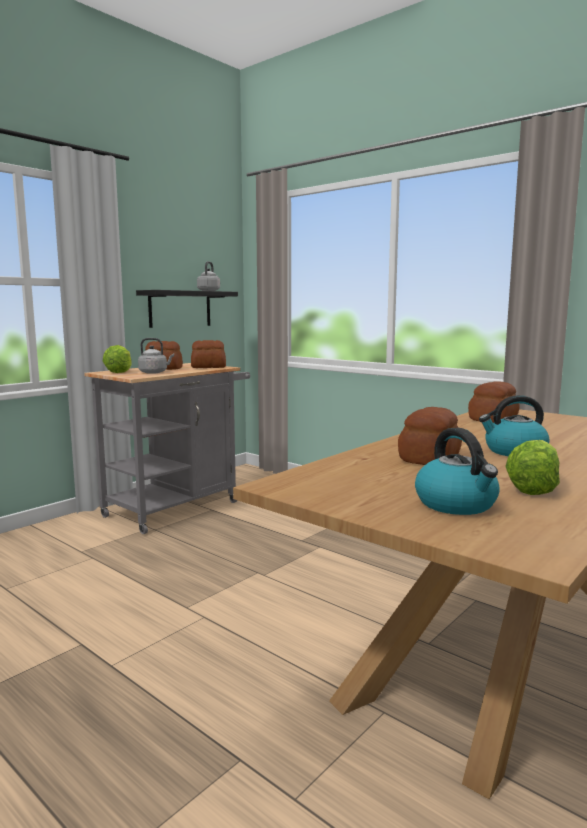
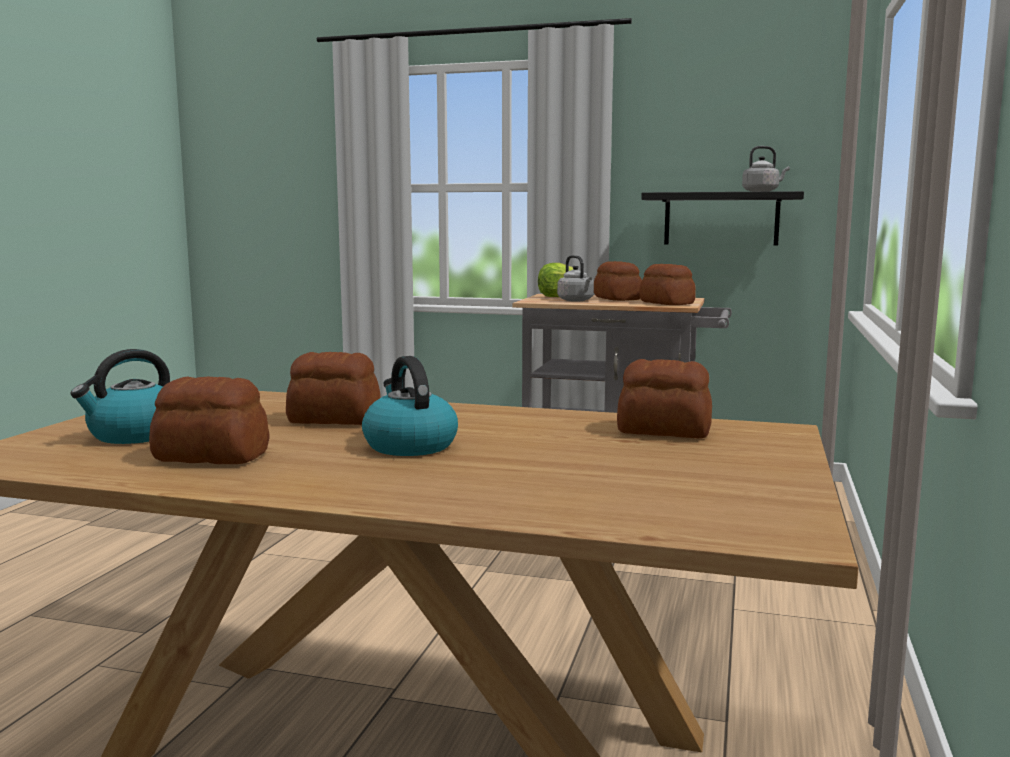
camera: 65 degrees right, 0 degrees up
lettuce [505,440,560,495] -> bread [149,376,269,464]

